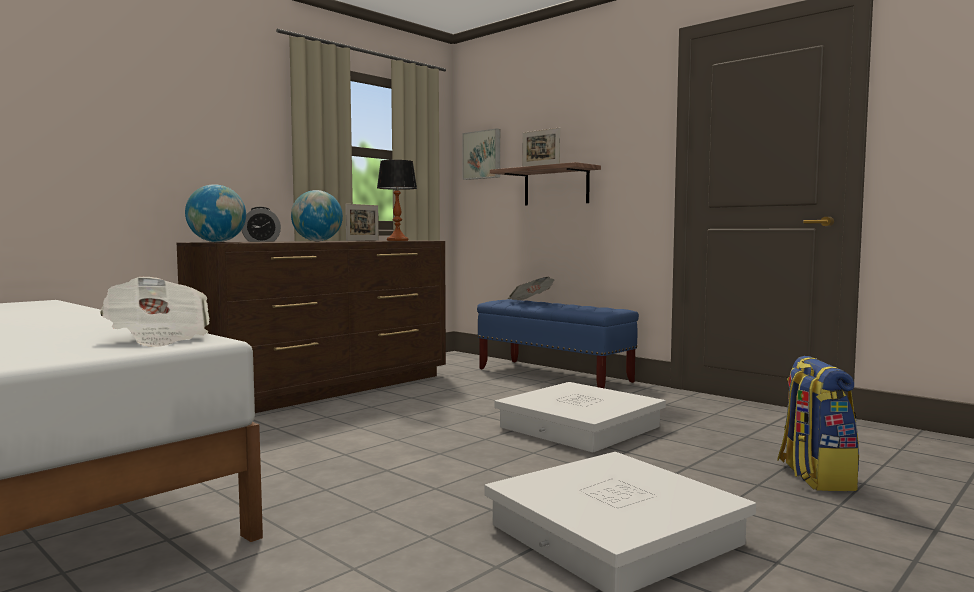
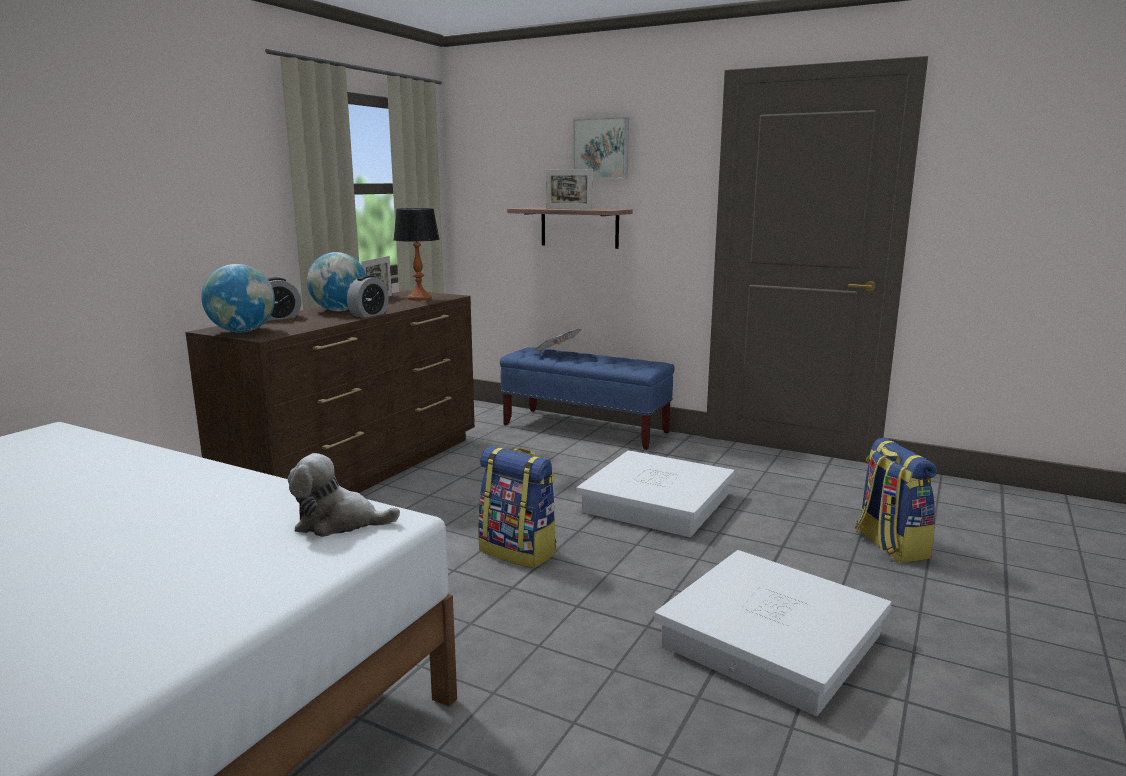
camera: 15 degrees left, 10 degrees up
newspaper [100,277,210,347] -> plush toy [288,453,400,537]
picture [462,128,500,180] -> picture moved to [573,117,629,179]
none -> alarm clock [347,275,389,318]
none -> backpack [478,447,557,568]

